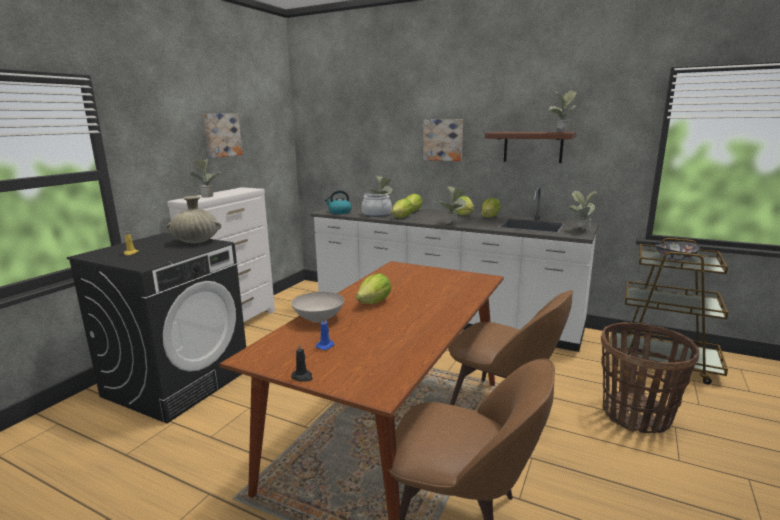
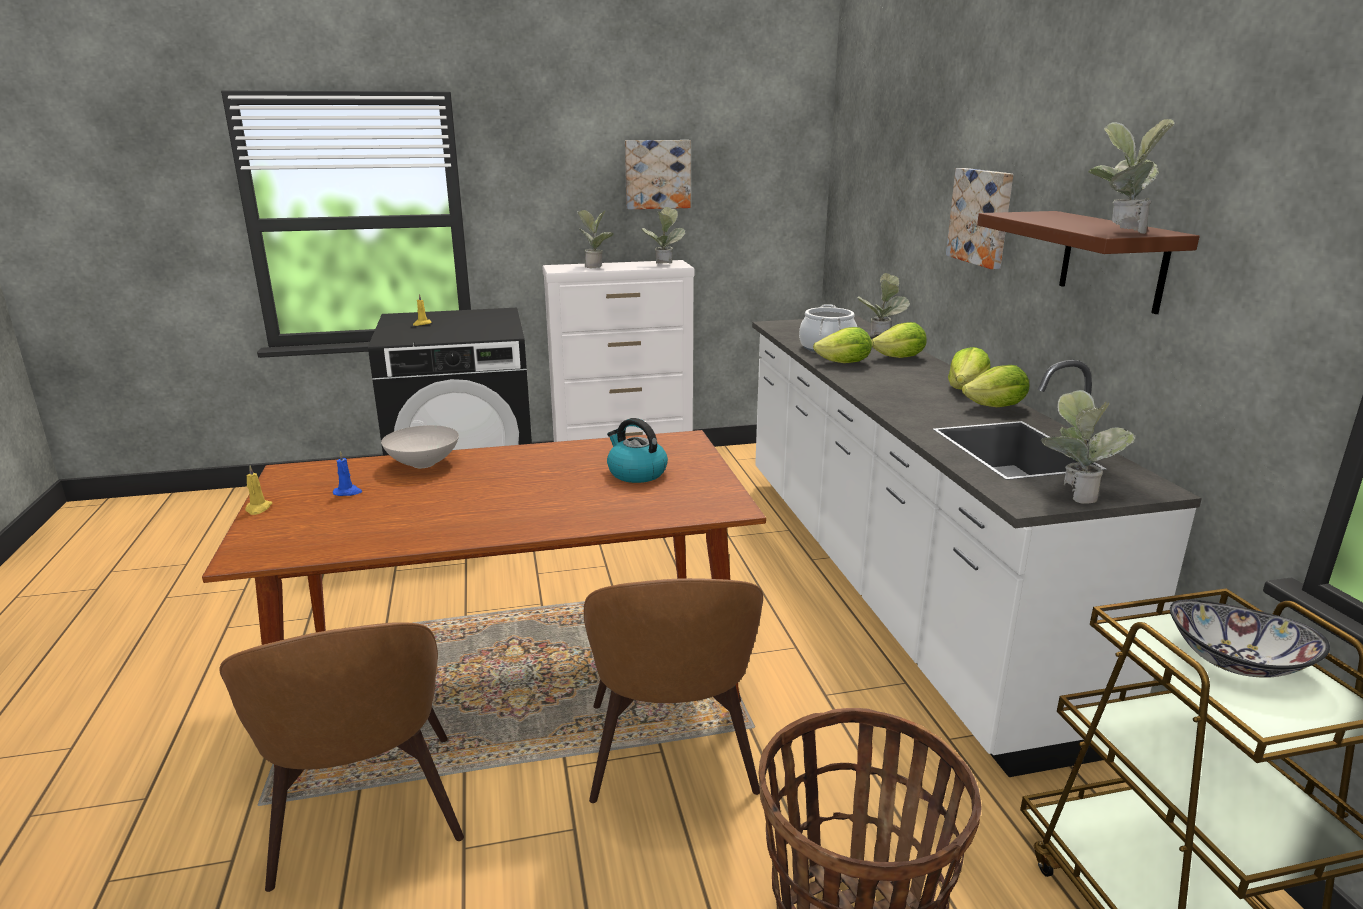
camera: 50 degrees right, 5 degrees up
beige vase [167,196,221,243] -> none
black candle [291,343,312,382] -> yellow candle [245,466,272,515]
kettle [325,190,352,214] -> kettle moved to [607,418,668,483]
lettuce [356,273,391,304] -> none
potted plant [439,186,466,224] -> potted plant moved to [641,207,685,264]

